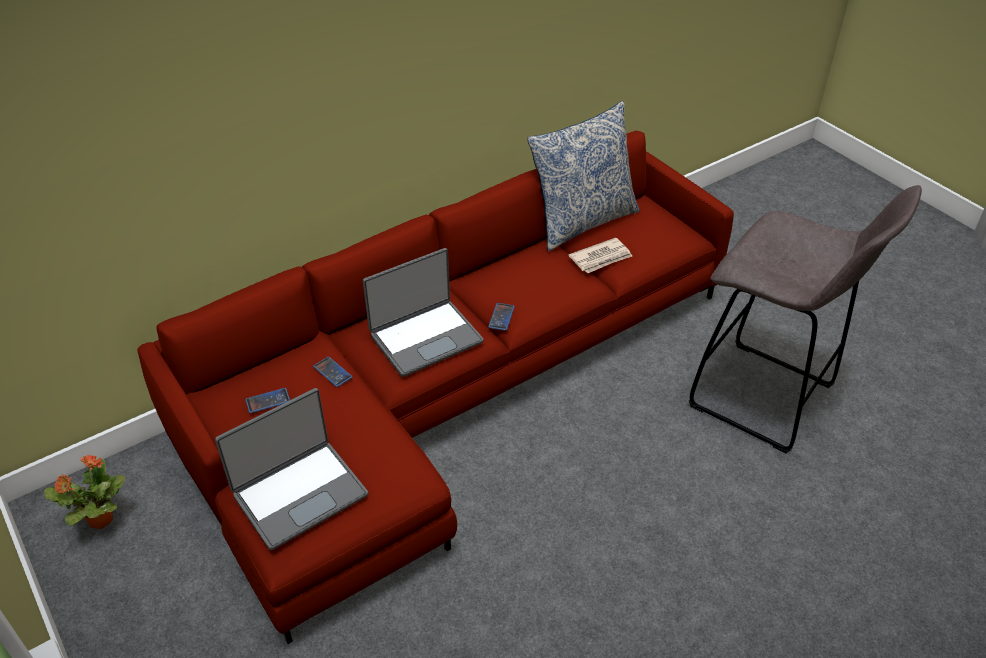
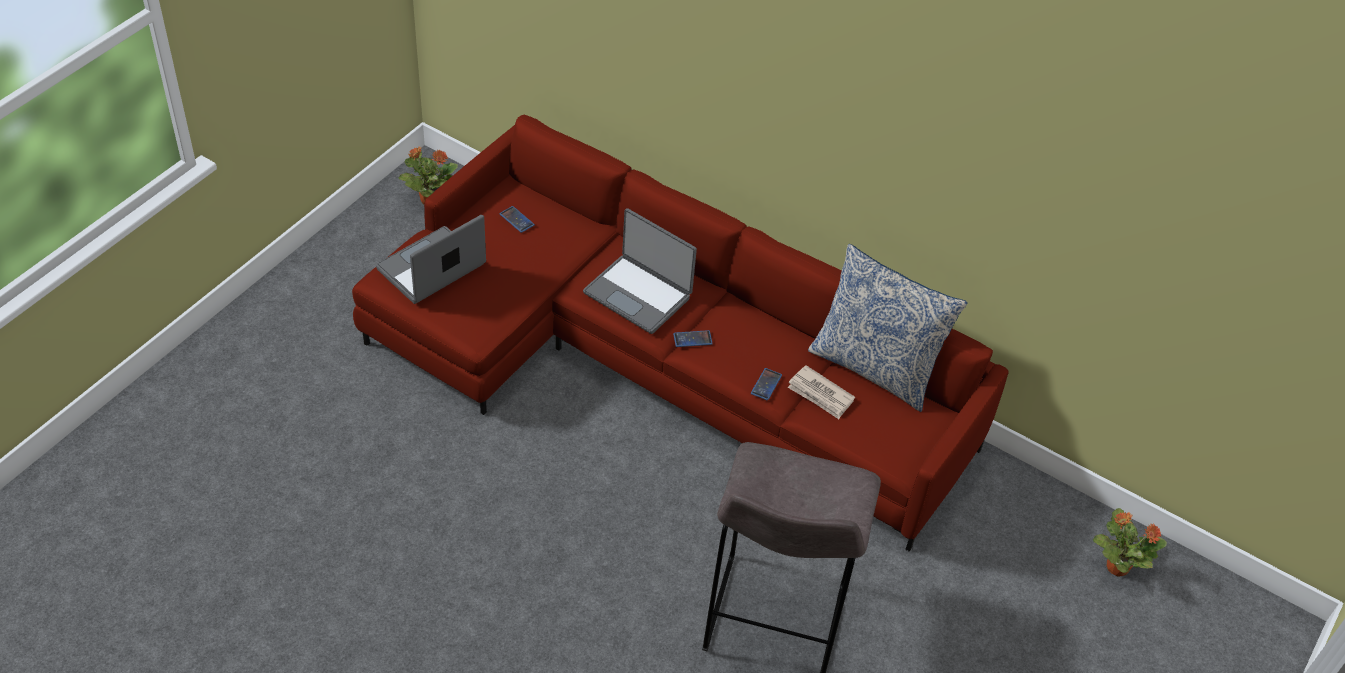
camera: 65 degrees right, 5 degrees up
laptop [215,388,368,550] -> laptop turned 105 degrees clockwise [376,215,486,304]
phone [313,357,352,387] -> phone moved to [751,368,782,400]
none -> potted plant [1093,508,1167,577]

